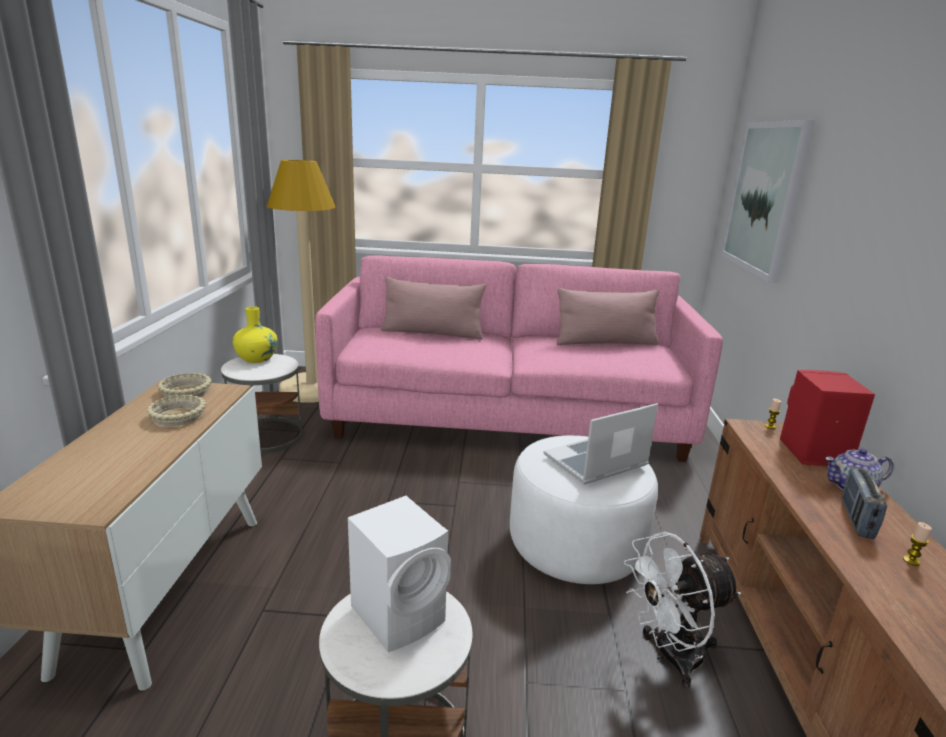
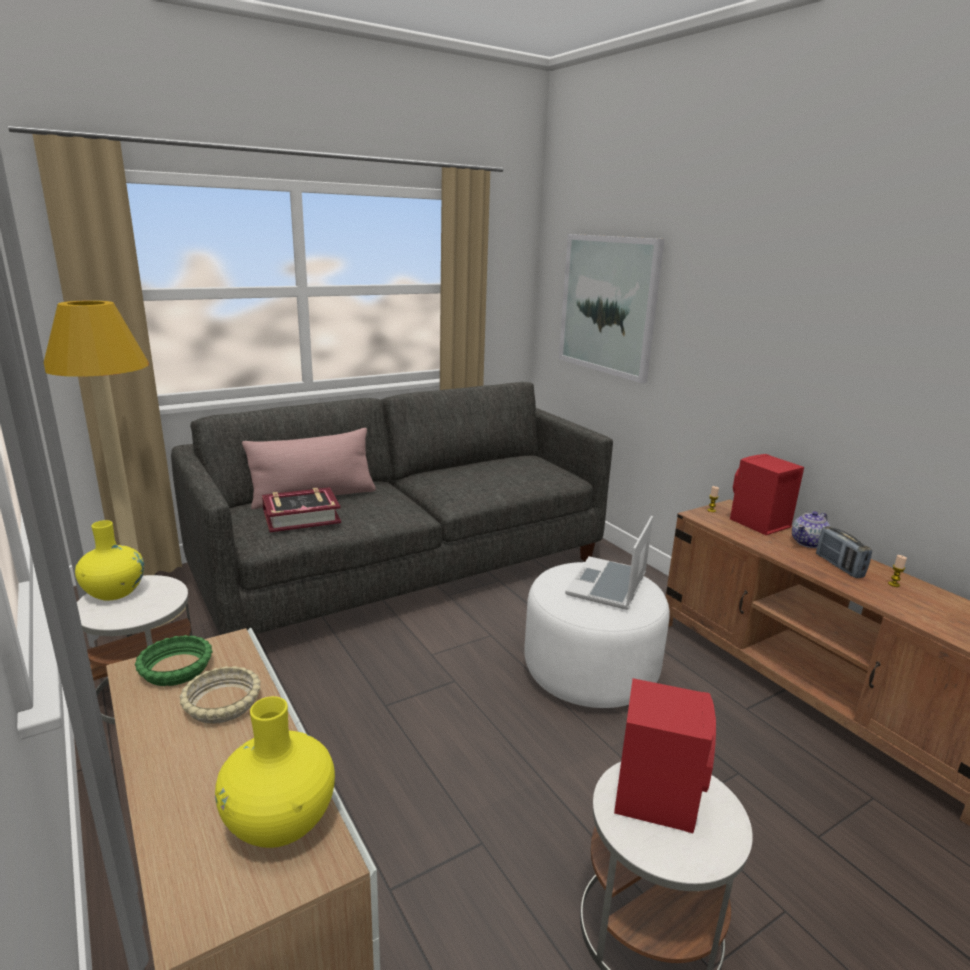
camera: 35 degrees left, 0 degrees up
beige bowl [157,373,212,398] -> green bowl [135,635,213,686]
pink sofa [315,255,723,462] -> grey sofa [171,382,613,635]
white speaker [348,496,451,652] -> red speaker [614,678,716,833]
pink pillow [557,288,659,345] -> none
white fan [624,532,741,688] -> none
none -> yellow vase [215,696,335,848]
none -> book [262,487,341,532]

